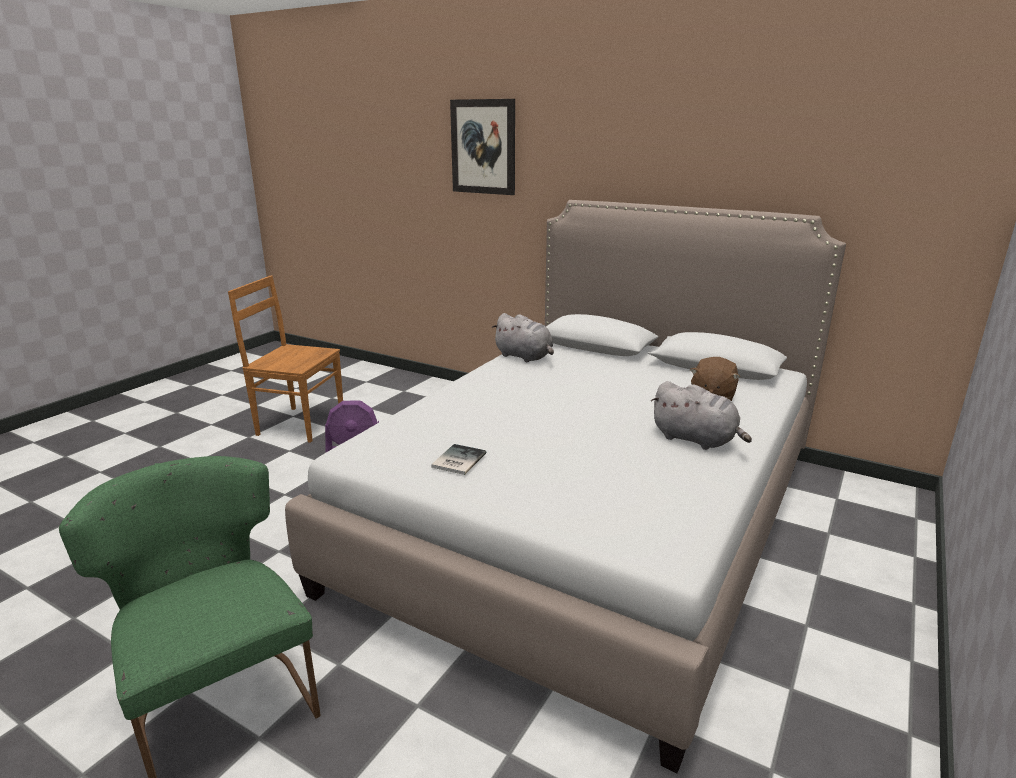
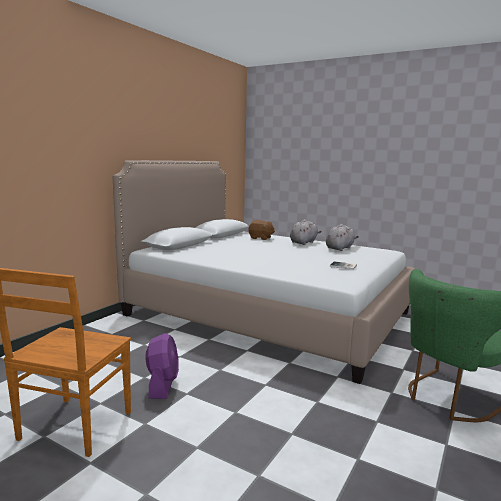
camera: 90 degrees left, 10 degrees down
picture [450,99,515,195] -> none
grey plush toy [491,313,554,362] -> grey plush toy moved to [326,224,359,251]

